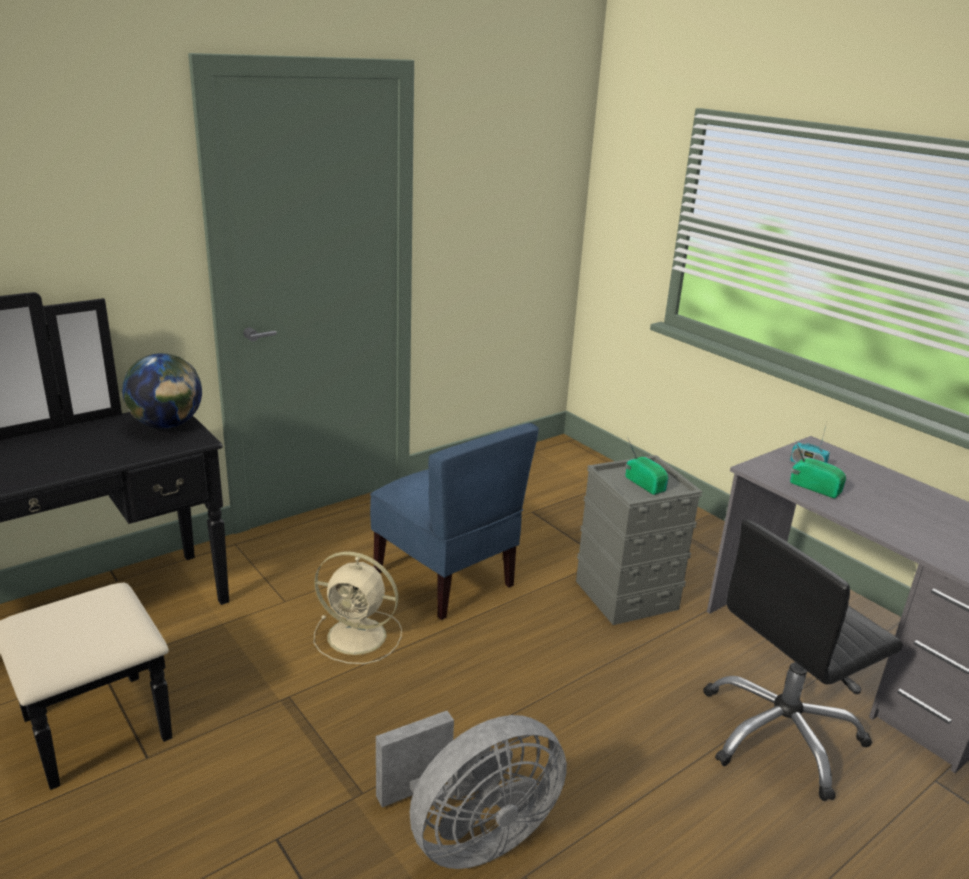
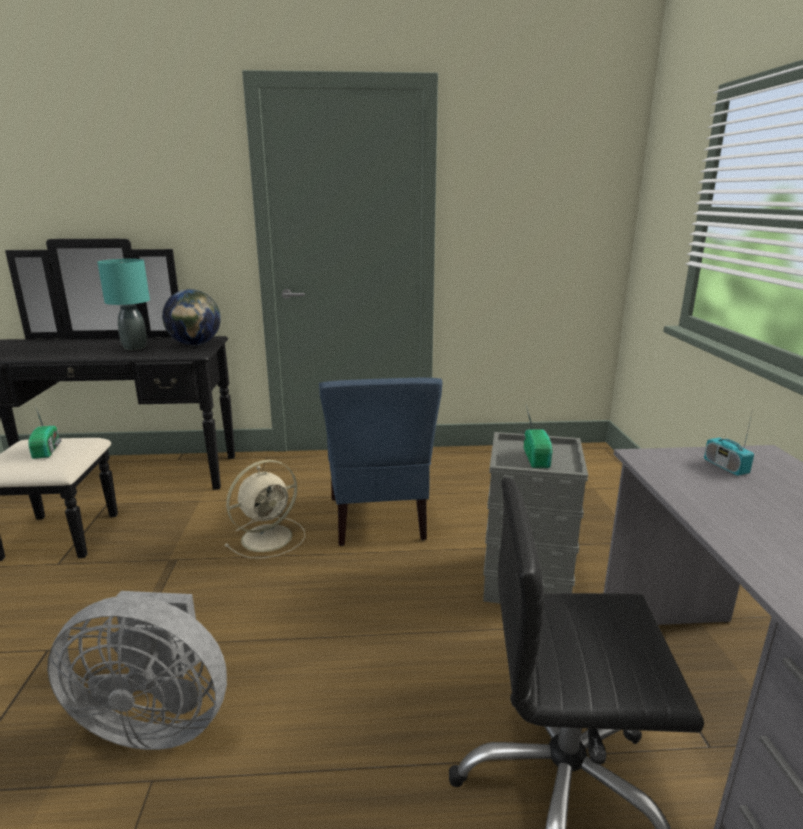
camera: 35 degrees right, 5 degrees down
beige fan [314,552,402,664] -> beige fan turned 90 degrees counterclockwise [224,460,305,559]
radio [790,440,846,498] -> radio moved to [28,405,62,459]
none -> turquoise table lamp [97,259,150,350]

